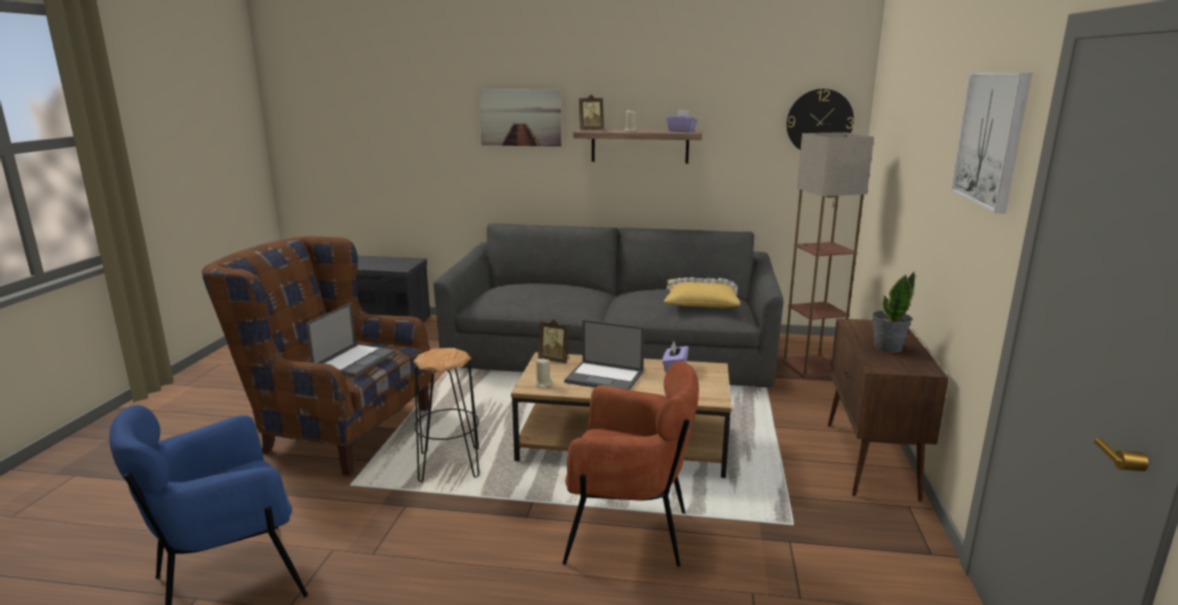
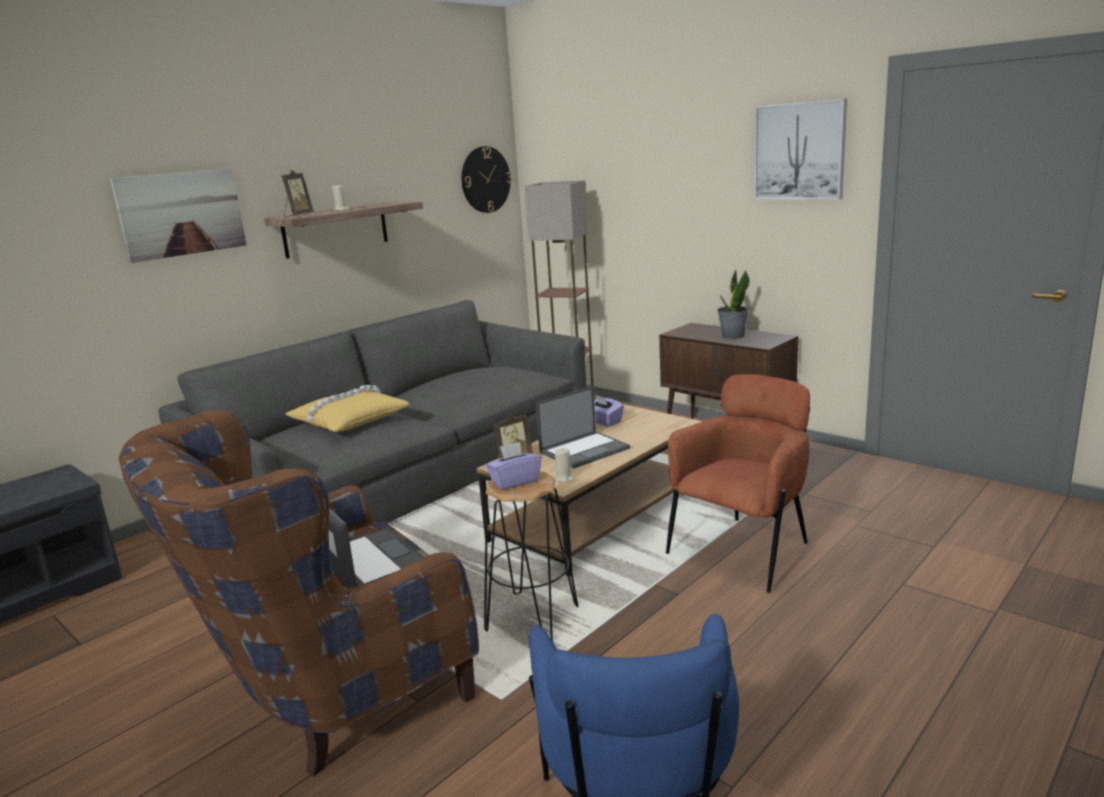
camera: 55 degrees left, 0 degrees up
yellow pillow [664,277,741,308] -> yellow pillow moved to [285,385,410,432]
purple tissue box [667,110,697,132] -> purple tissue box moved to [486,442,542,490]

